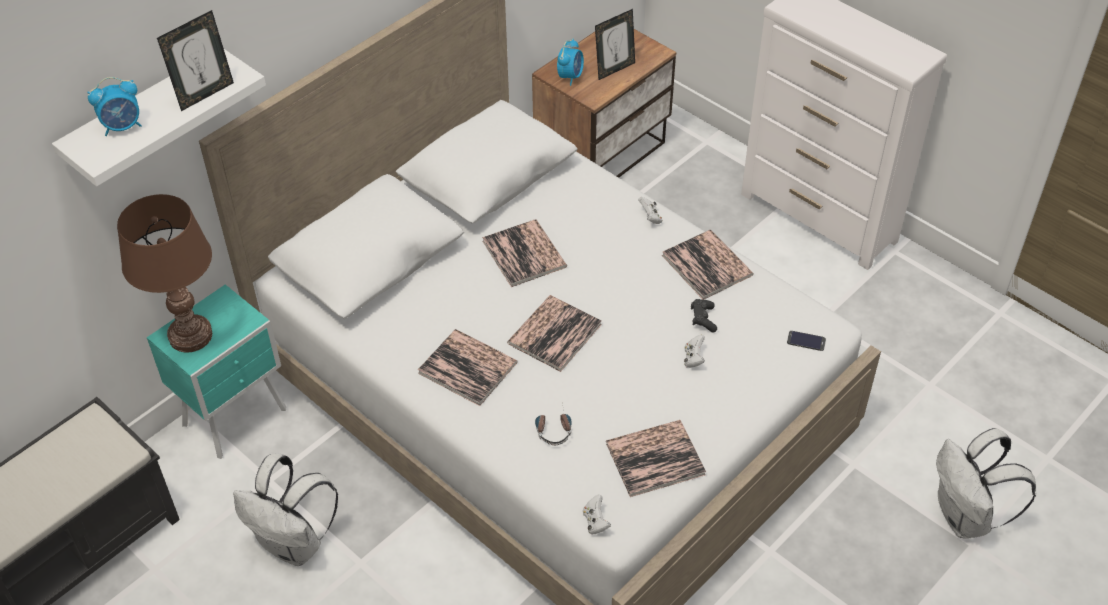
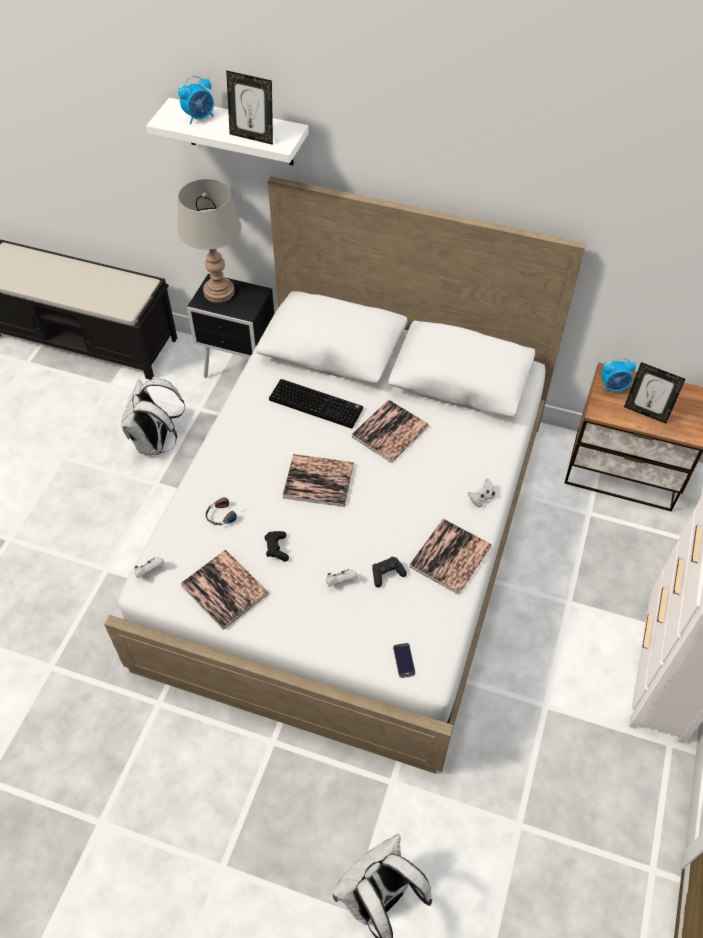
camera: 65 degrees right, 5 degrees up
alarm clock [87,77,142,136] -> alarm clock turned 75 degrees counterclockwise [178,76,214,124]
brown table lamp [117,194,212,353] -> grey table lamp [177,179,241,303]
turquoise nightstand [147,284,286,459] -> black nightstand [187,274,274,378]
book [418,329,518,406] -> none
none -> black game controller [265,531,289,562]
none -> keyboard [269,379,363,429]

